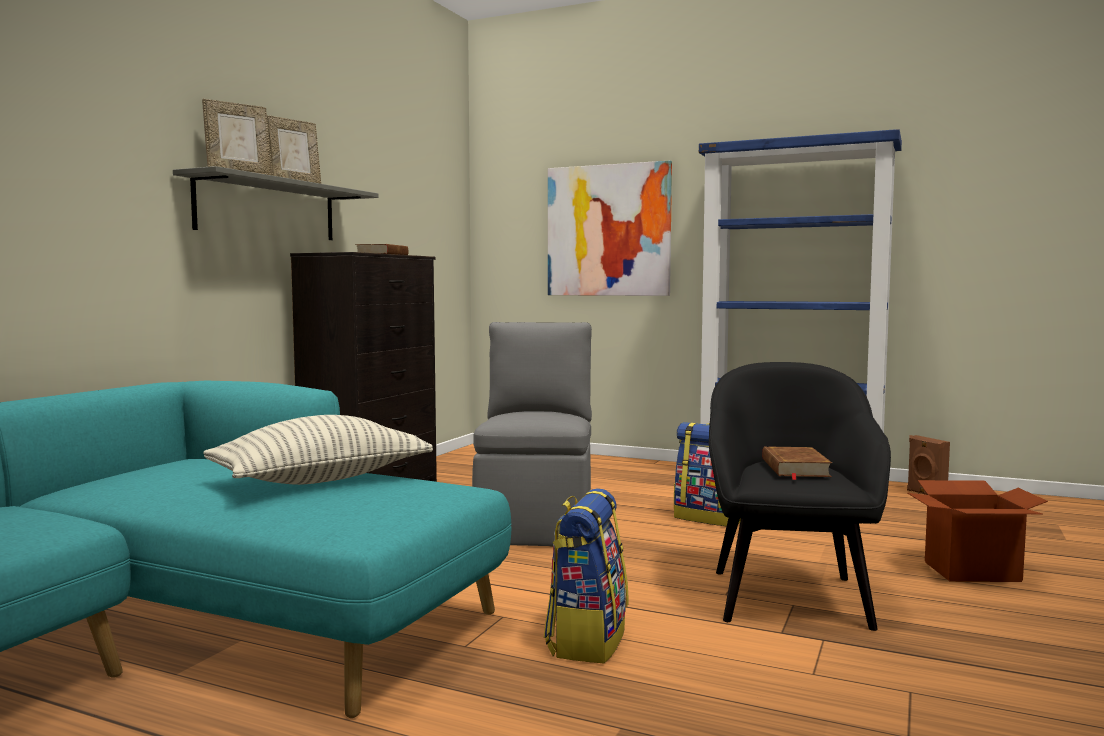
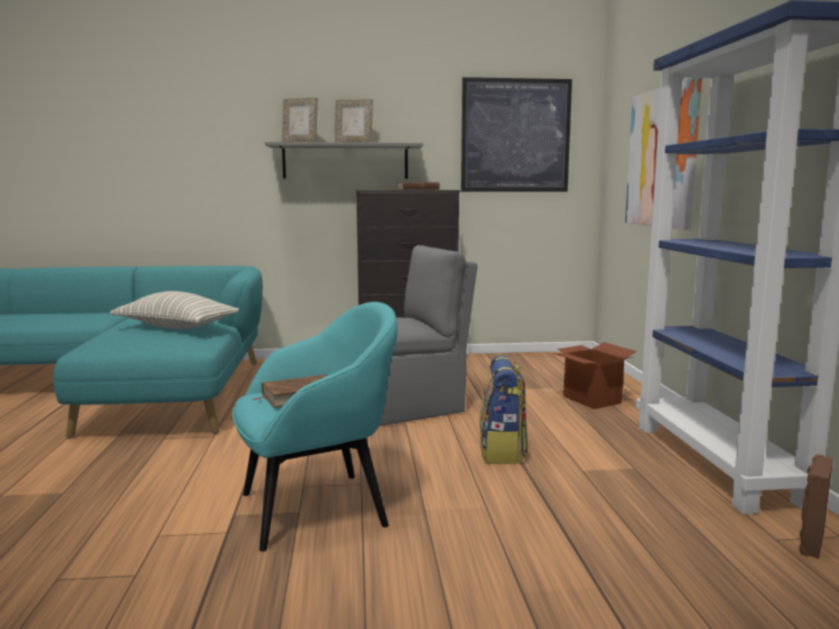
camera: 60 degrees right, 5 degrees up
backpack [544,488,628,663] -> none
black armchair [709,362,891,631] -> turquoise armchair [232,302,398,552]
cardboard box [907,480,1048,582] -> cardboard box moved to [552,342,637,409]
none -> picture [461,77,572,192]

